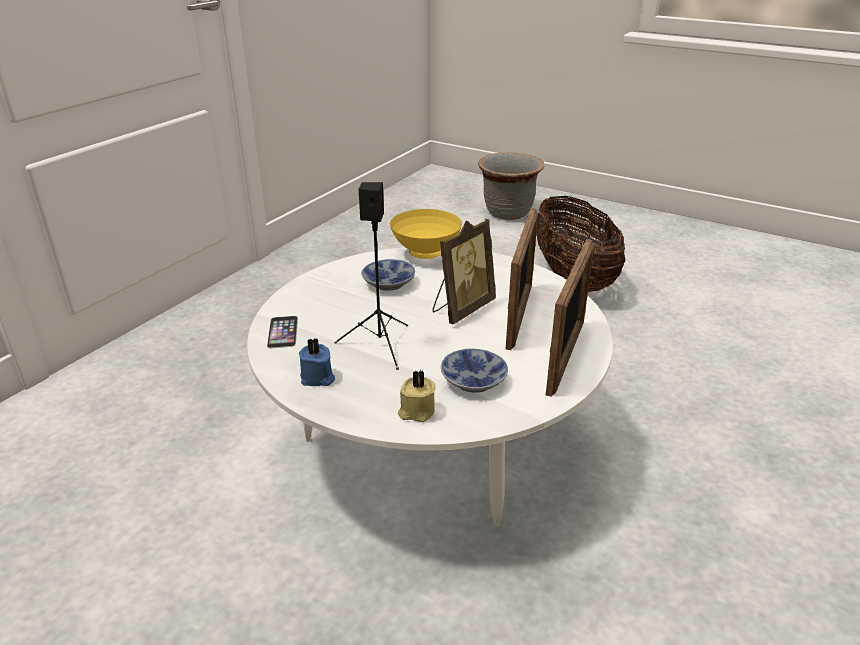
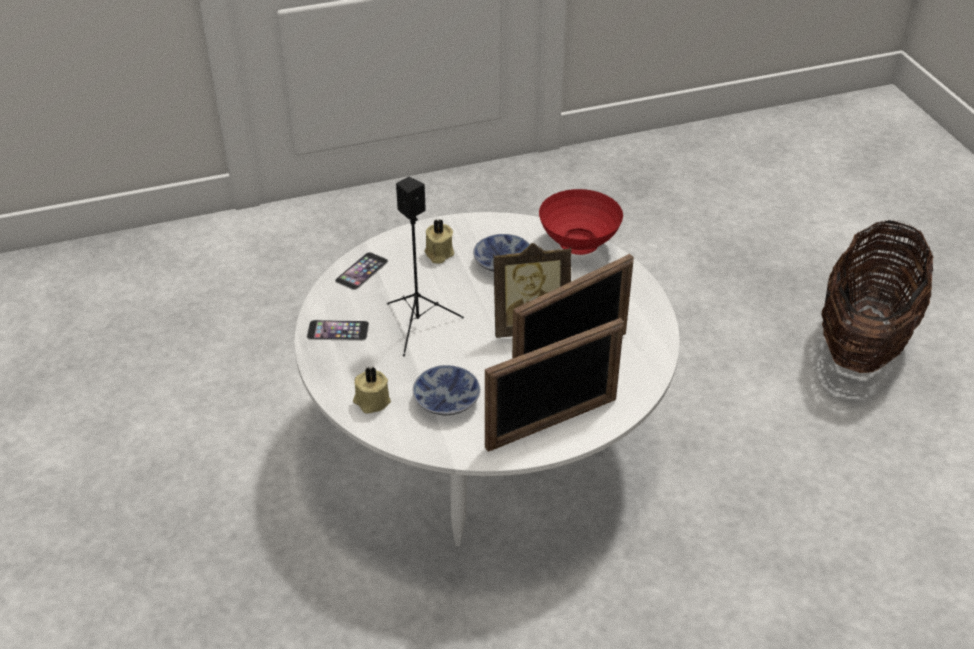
camera: 40 degrees right, 10 degrees up
blue candle [299,338,335,386] -> phone [307,320,369,341]
yellow bowl [390,209,462,259] -> red bowl [539,189,623,255]
grey planter [478,152,545,220] -> none
none -> beige candle [424,220,454,263]

